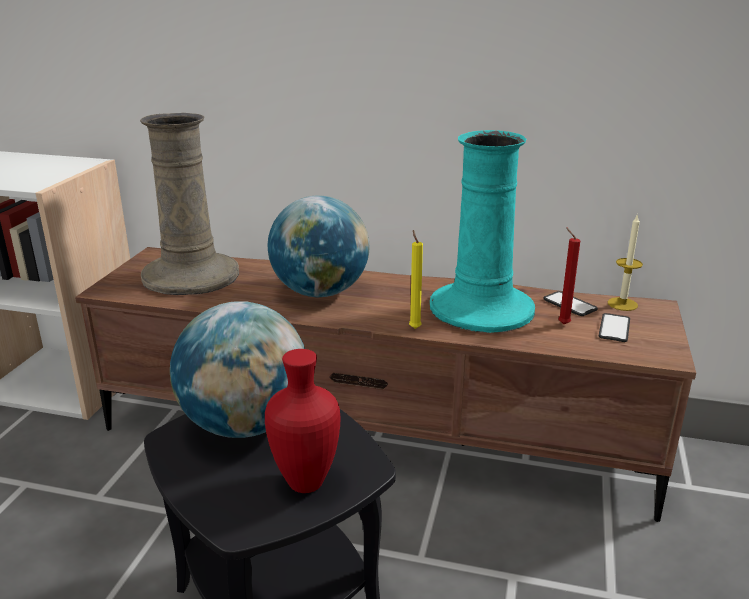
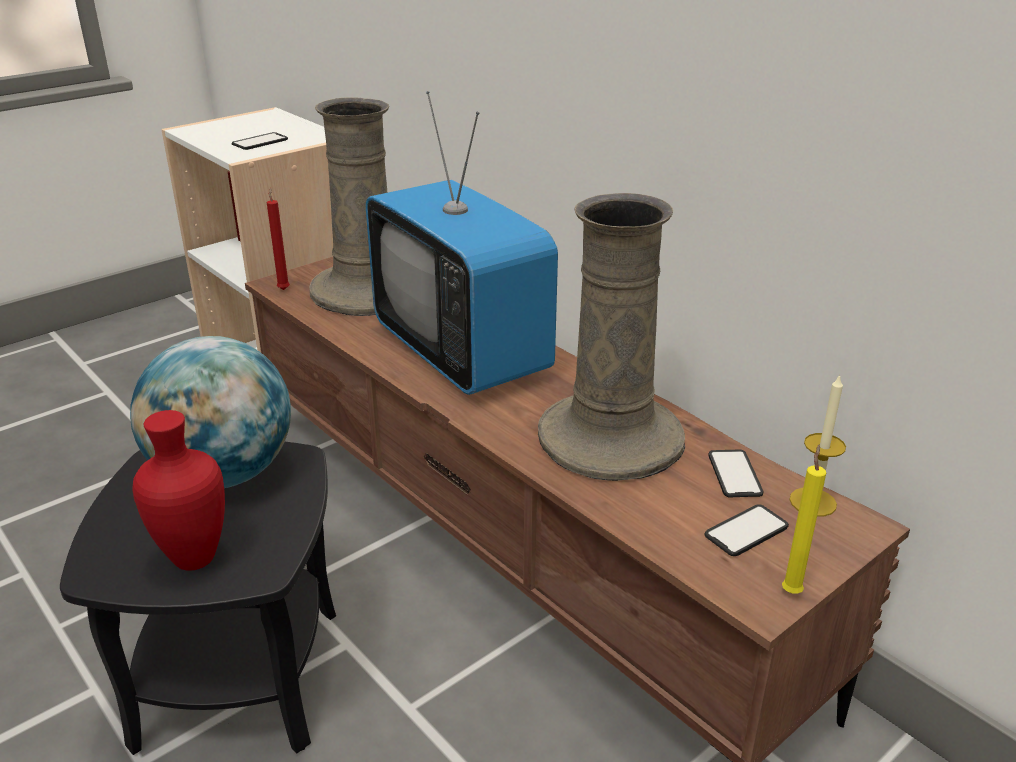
camera: 35 degrees right, 5 degrees up
globe [268,195,370,298] -> television [366,91,558,395]
yellow candle [409,230,423,329] -> yellow candle moved to [782,445,826,594]
turquoise vase [430,130,535,333] -> beige vase [538,193,685,481]
red candle [558,227,580,324] -> red candle moved to [267,188,290,290]
none -> phone [232,132,288,150]

